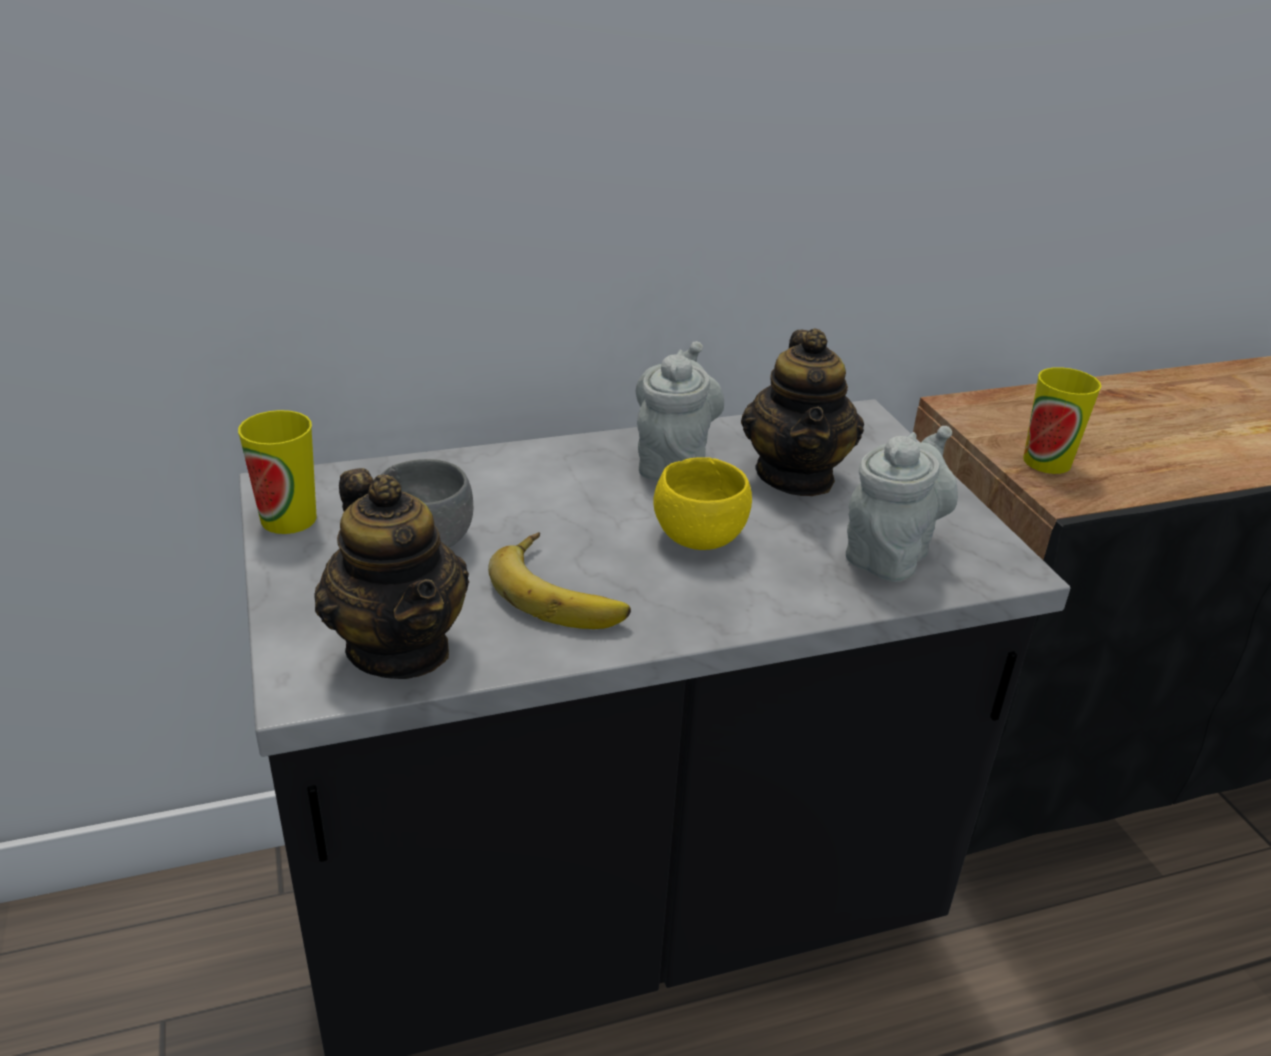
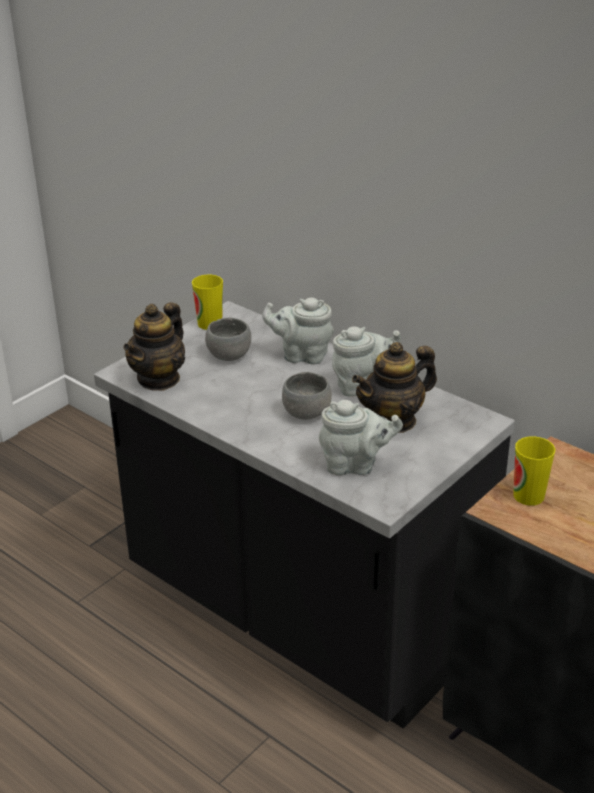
camera: 60 degrees right, 0 degrees up
banana [488,532,631,629] -> none
yellow bowl [653,457,752,550] -> grey bowl [282,372,332,420]
none -> grey teapot [262,298,334,364]

